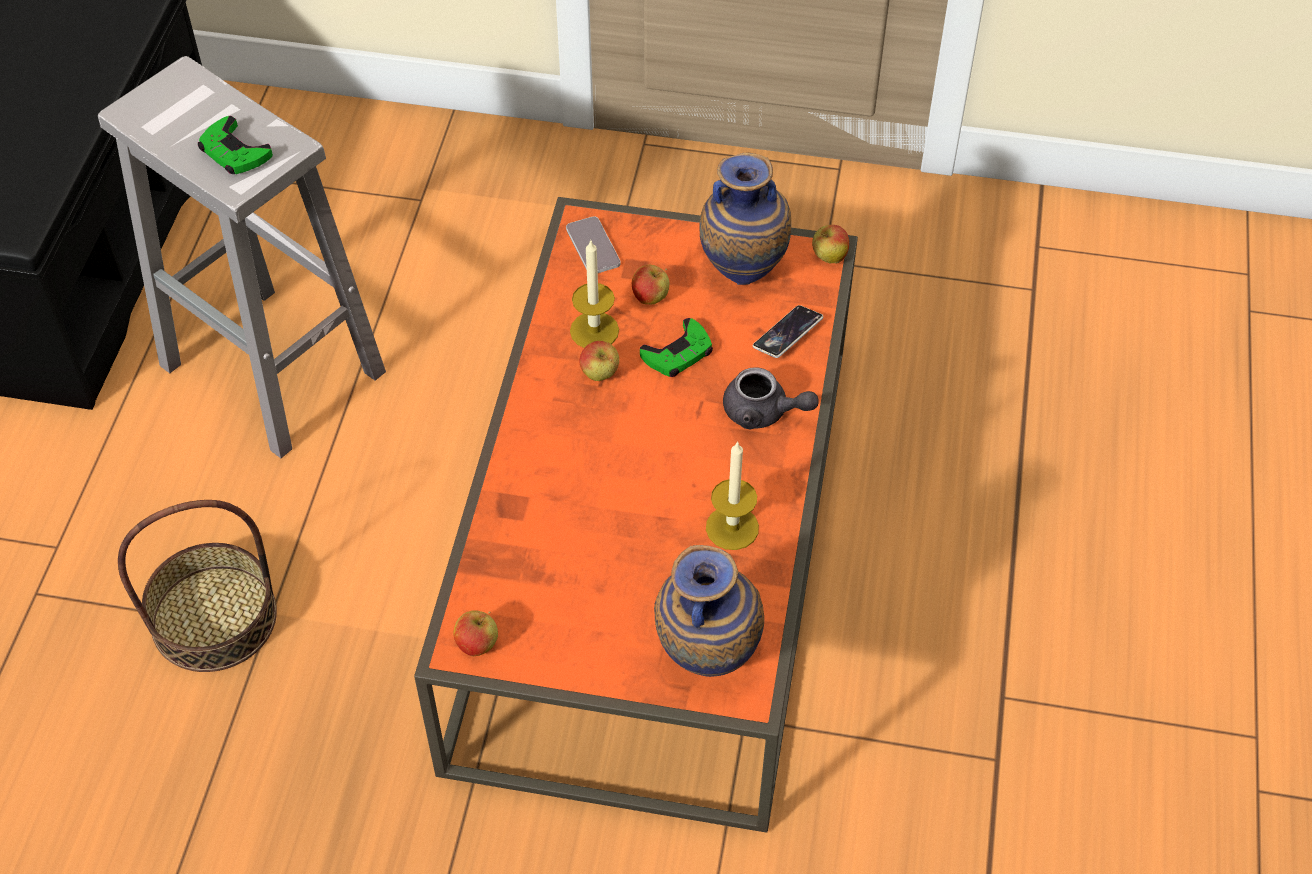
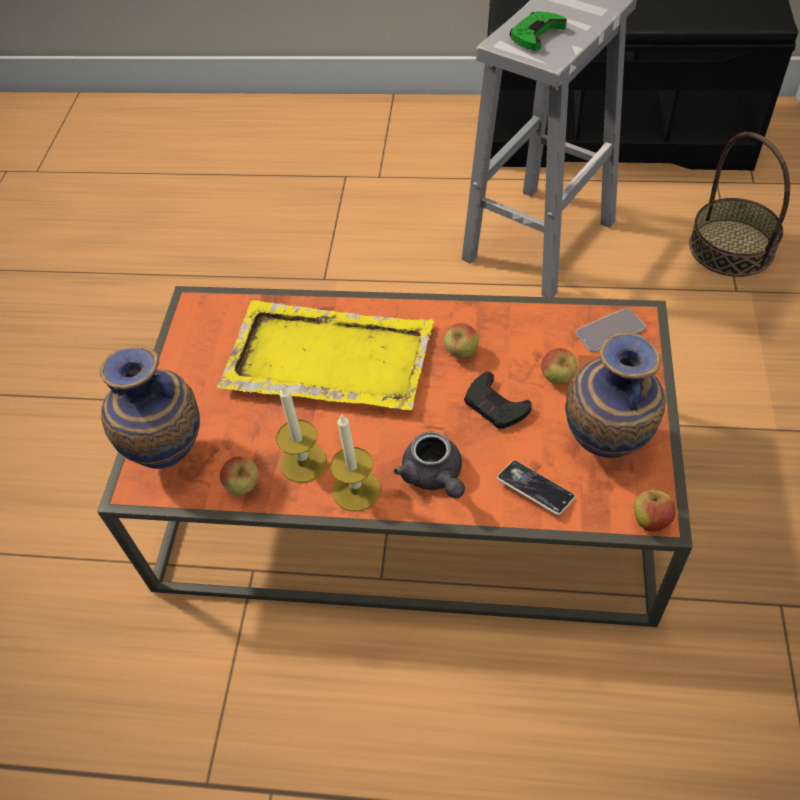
camera: 90 degrees right, 0 degrees up
basket [118,500,277,672] -> basket moved to [689,132,790,277]
apple [453,610,498,656] -> apple moved to [220,456,259,496]
candle [570,241,619,348] -> candle moved to [330,414,381,511]
green game controller [640,318,713,377] -> black game controller [464,372,532,429]
grey teapot [723,368,819,429] -> grey teapot turned 45 degrees counterclockwise [394,431,465,498]
none -> yellow tray [217,300,434,410]

